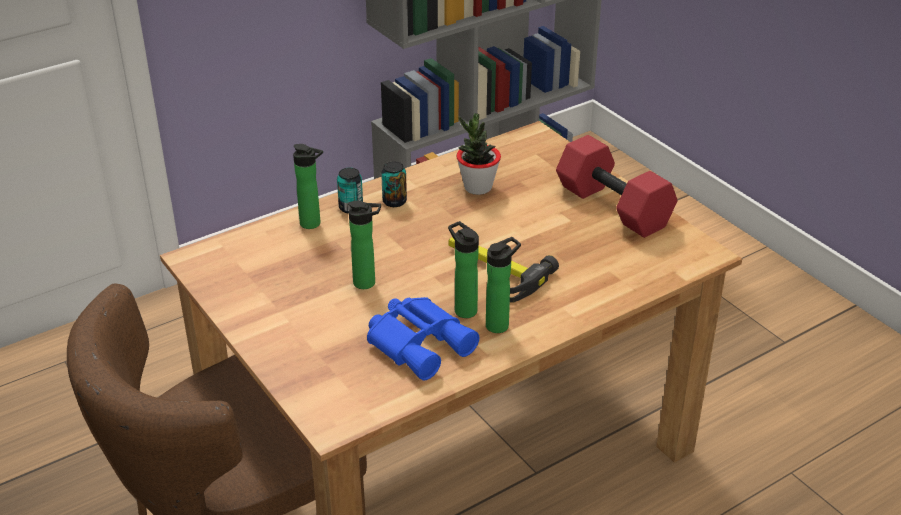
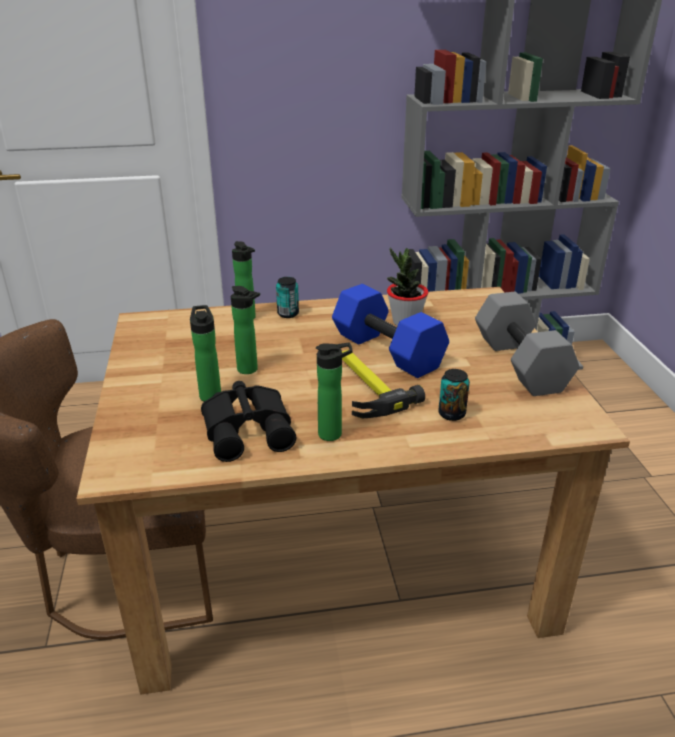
camera: 25 degrees right, 5 degrees down
blue binoculars [367,297,479,381] -> black binoculars [201,381,296,462]
can [381,161,407,207] -> can moved to [438,369,470,421]
bottle [448,221,479,318] -> bottle moved to [190,305,221,402]
red dumbbell [556,135,677,238] -> grey dumbbell [475,292,580,396]
none -> blue dumbbell [332,284,449,378]

